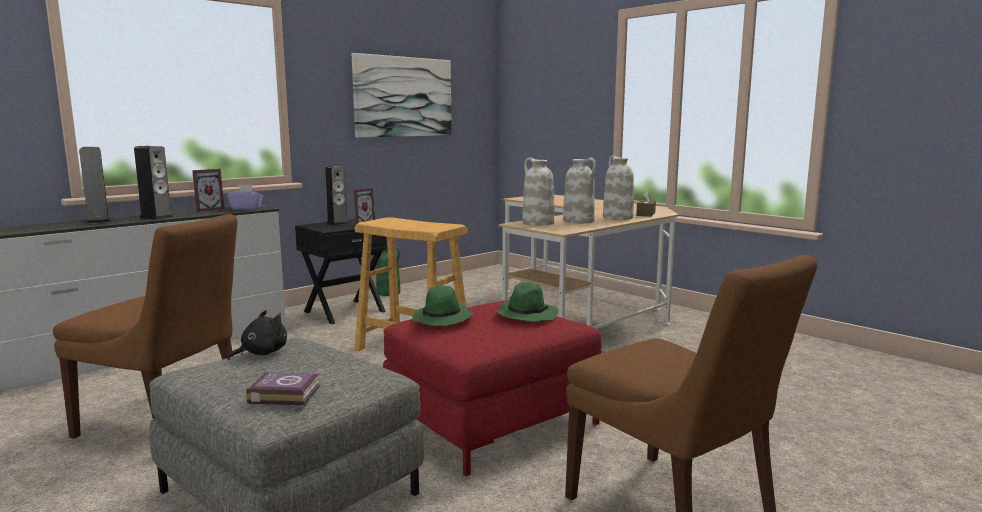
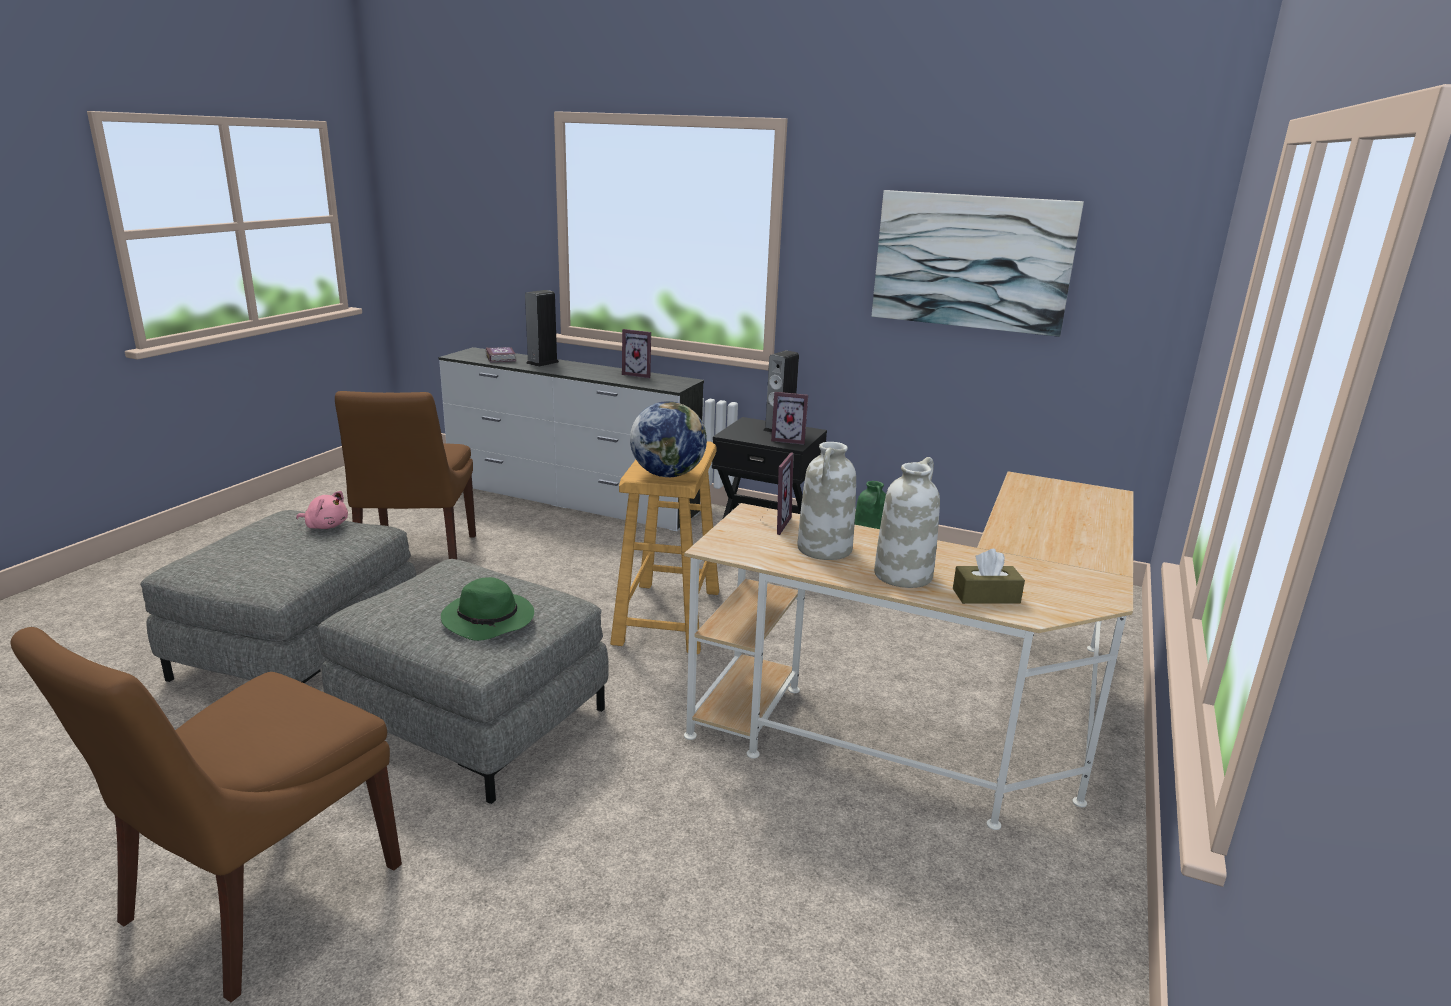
camera: 65 degrees right, 10 degrees up
speaker [134,146,173,220] -> none
purple tissue box [227,185,263,210] -> none
black plush toy [227,310,287,360] -> pink plush toy [296,491,348,529]
book [246,373,320,405] -> book moved to [486,347,516,363]
red ottoman [383,300,602,476] -> grey ottoman [318,559,609,804]
green hat [412,286,474,326] -> none
white vase [523,157,554,226] -> picture frame [761,452,794,535]
none -> globe [630,401,707,477]

